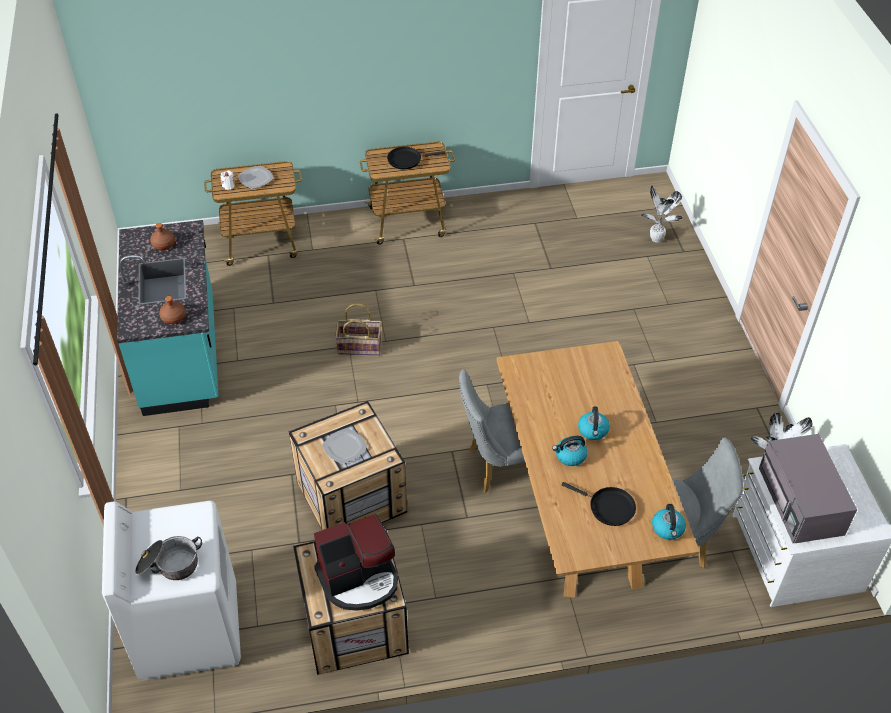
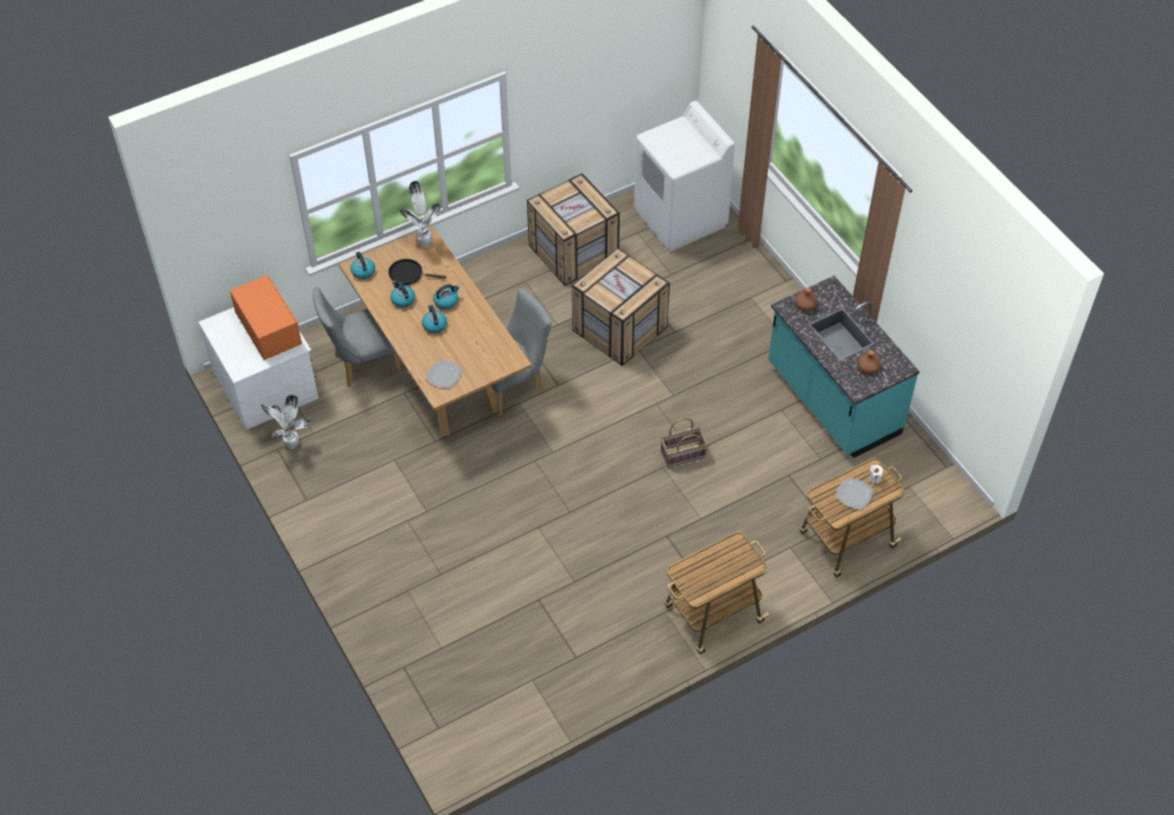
camera: 160 degrees right, 5 degrees up
cooking pot [135,536,202,580] -> none
coffee machine [314,514,398,611] -> none
plate [322,428,367,464] -> plate moved to [426,360,462,388]
black frying pan [387,147,445,169] -> none
potted plant [641,185,683,243] -> potted plant moved to [400,181,441,247]
grey microwave [759,434,857,543] -> orange microwave [230,275,302,360]
none -> kettle [390,281,415,308]

